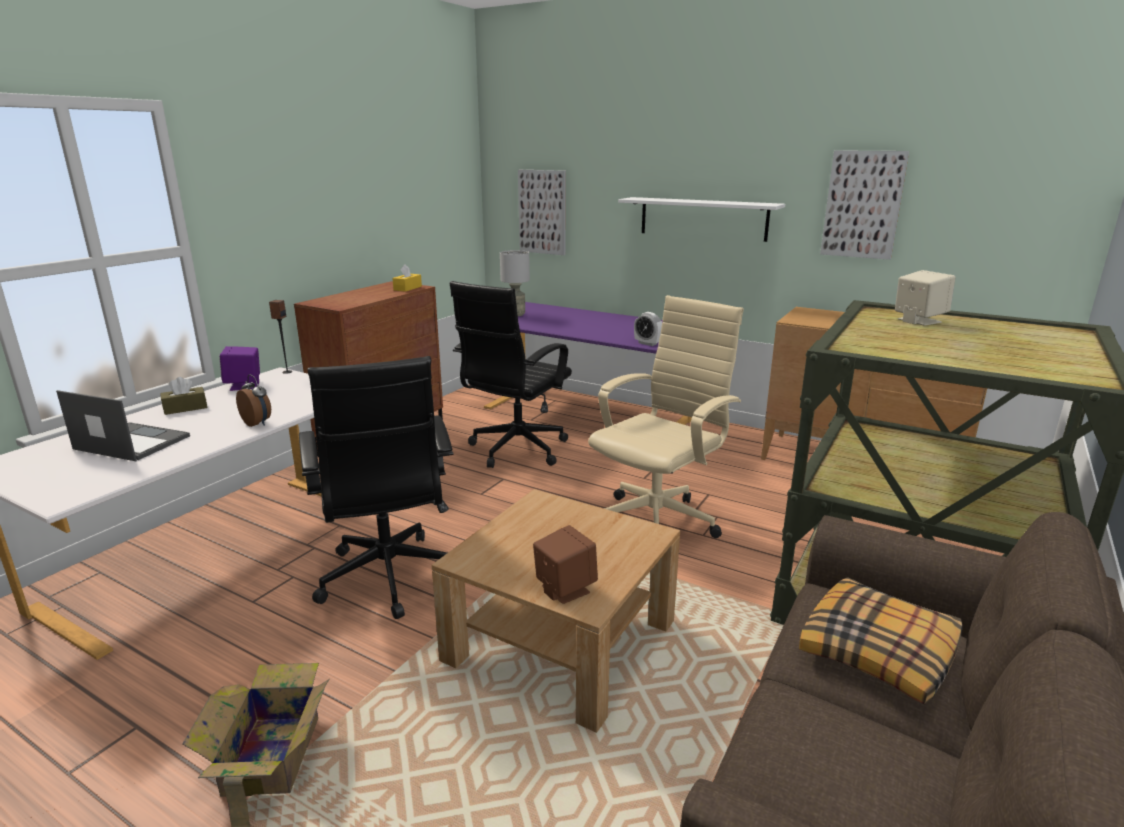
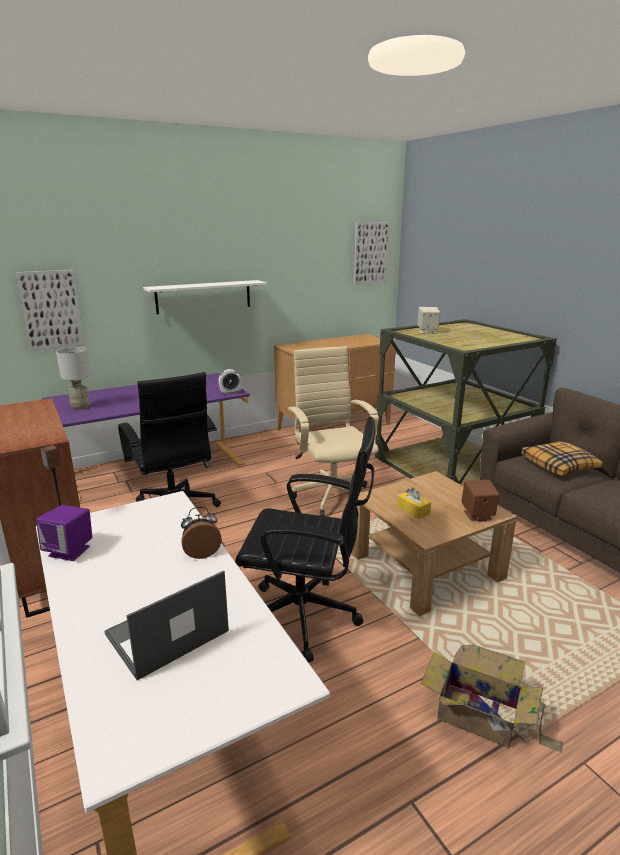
camera: 60 degrees left, 0 degrees up
brown tissue box [160,377,207,415] -> none
yellow tissue box [392,264,422,292] -> yellow tissue box moved to [397,487,431,519]
picture [820,150,909,260] -> picture moved to [354,222,389,285]

